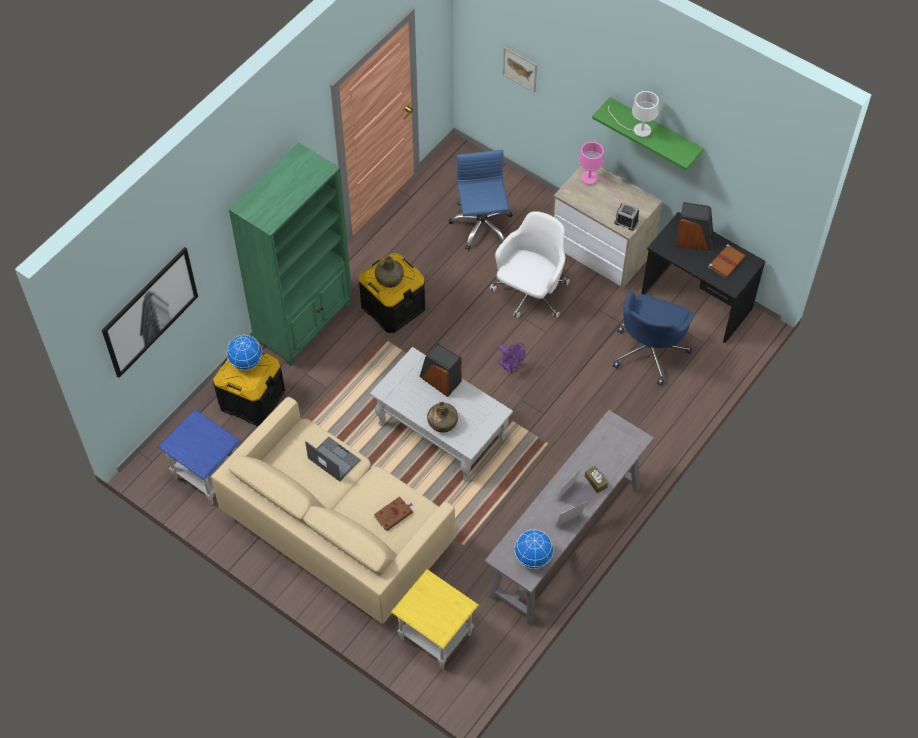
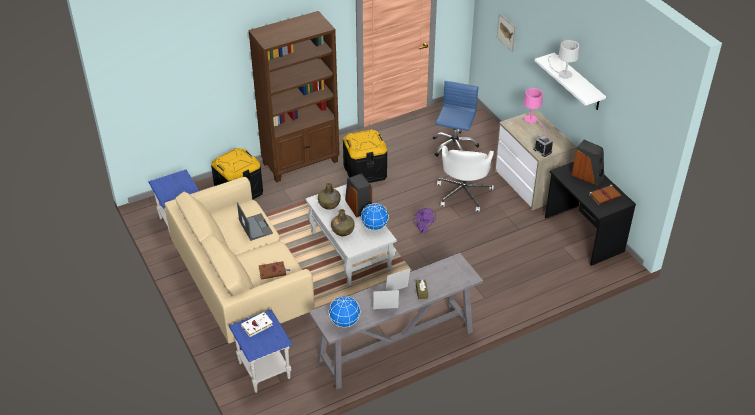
camera: 25 degrees right, 15 degrees down
picture [102,247,198,378] -> none
globe [227,335,262,370] -> globe moved to [361,203,389,230]
green bookcase [228,142,352,366] -> brown bookcase [248,11,339,182]
green bottle [375,256,404,288] -> green bottle moved to [318,182,341,210]
yellow side table [391,569,479,669] -> blue side table [229,309,293,393]
white office chair [490,211,570,318] -> white office chair turned 135 degrees clockwise [437,146,494,212]
green shelf [592,97,704,170] -> white shelf [535,52,606,110]
blue office chair [613,291,695,386] -> none
none -> white book [240,312,273,337]

